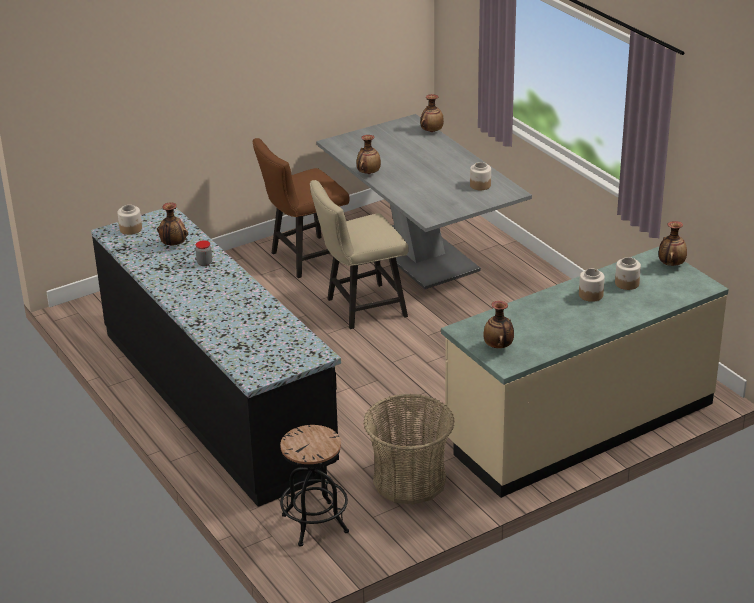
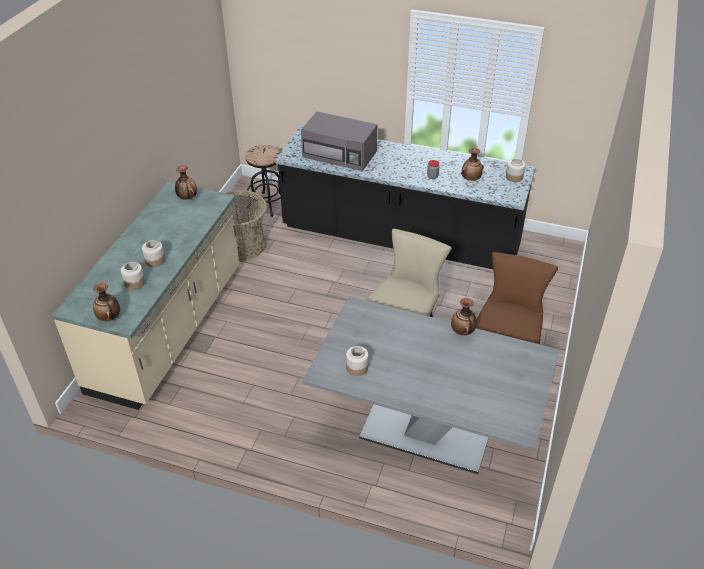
camera: 140 degrees right, 10 degrees up
vase [420,94,444,132] -> none
none -> grey microwave [301,112,377,171]

